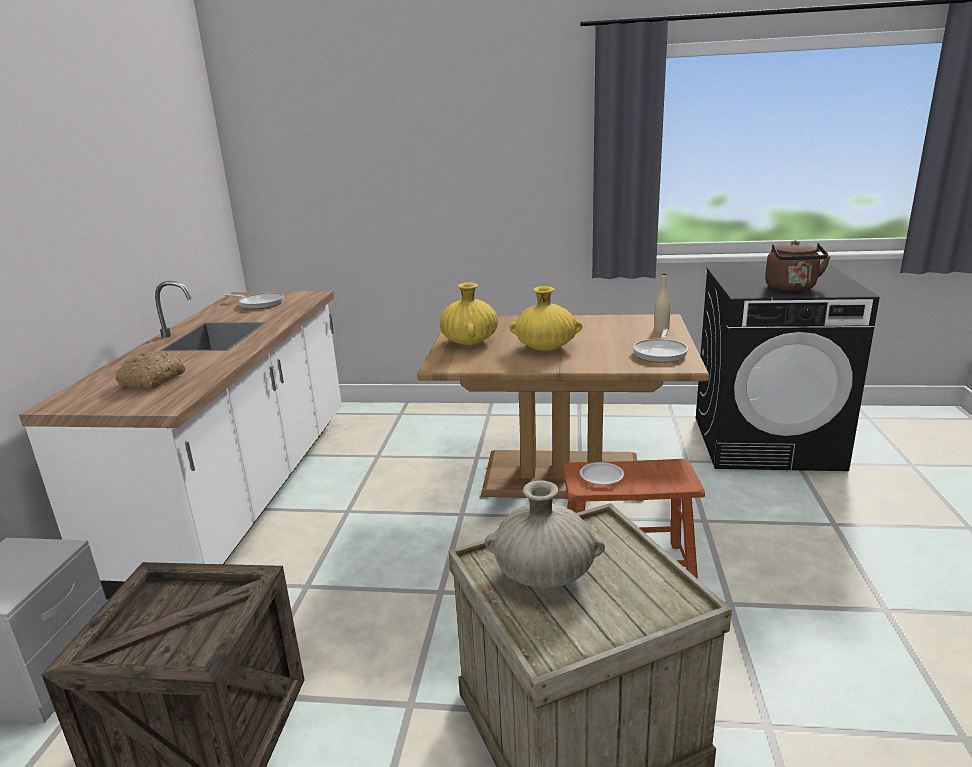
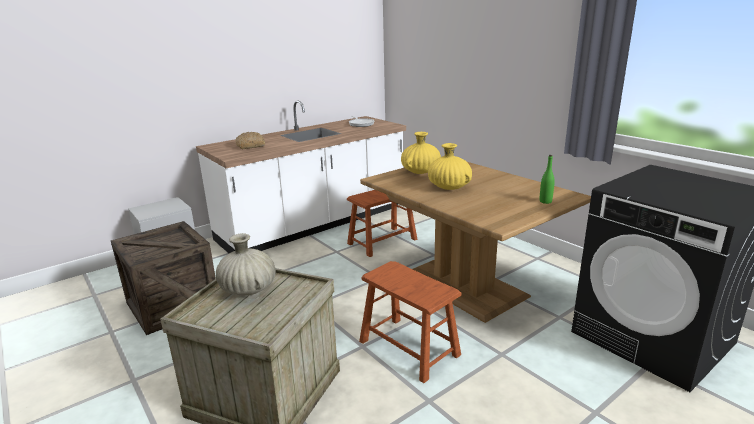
camera: 45 degrees right, 0 degrees up
white plate [580,462,624,485] -> none
frying pan [633,329,688,362] -> none
beige bottle [654,273,671,333] -> green bottle [540,155,555,204]
brown kettle [765,240,831,292] -> none
none -> brown stool [347,190,417,257]

